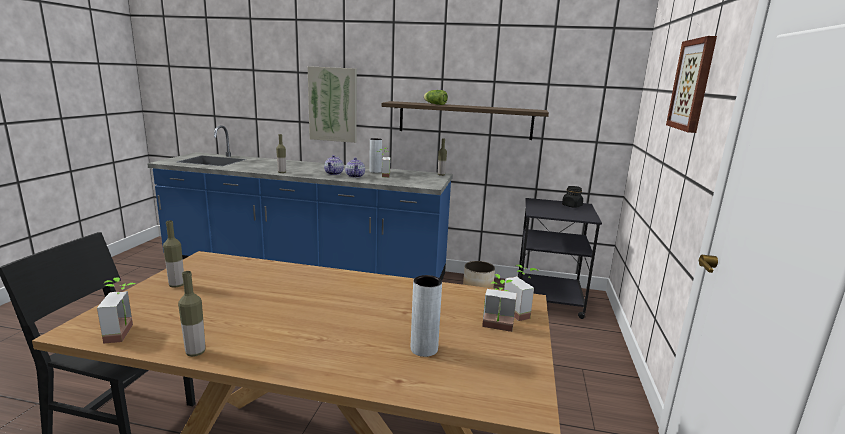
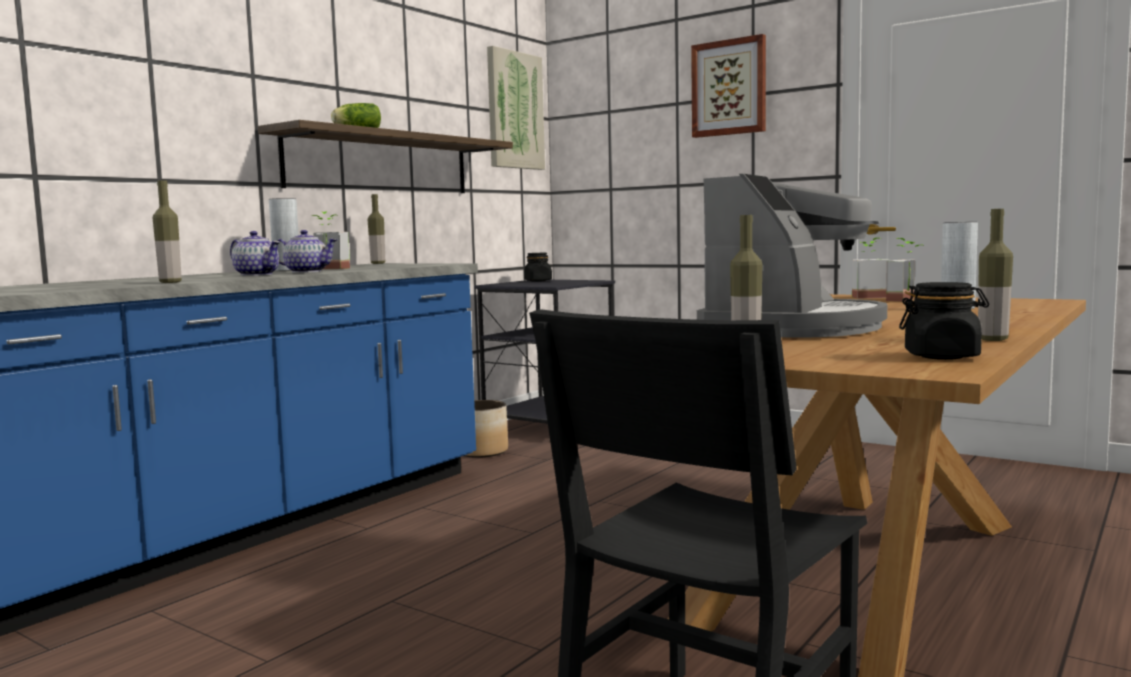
camera: 65 degrees left, 10 degrees down
potted plant [97,277,135,344] -> black jar [899,282,989,360]
picture [308,66,357,143] -> picture moved to [487,46,545,170]
none -> coffee machine [697,174,887,338]

